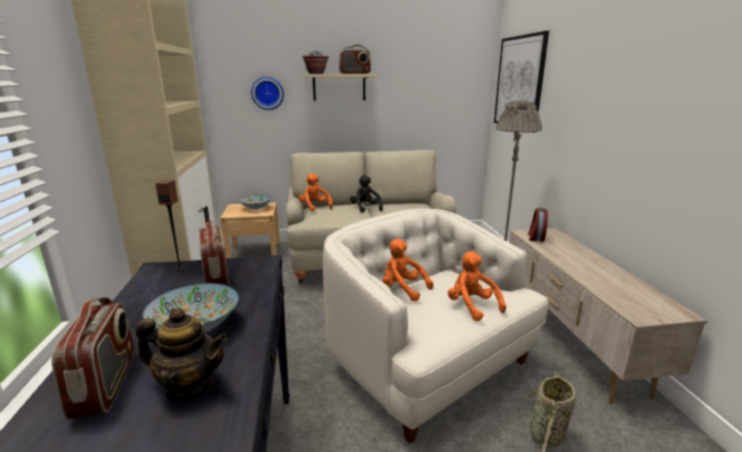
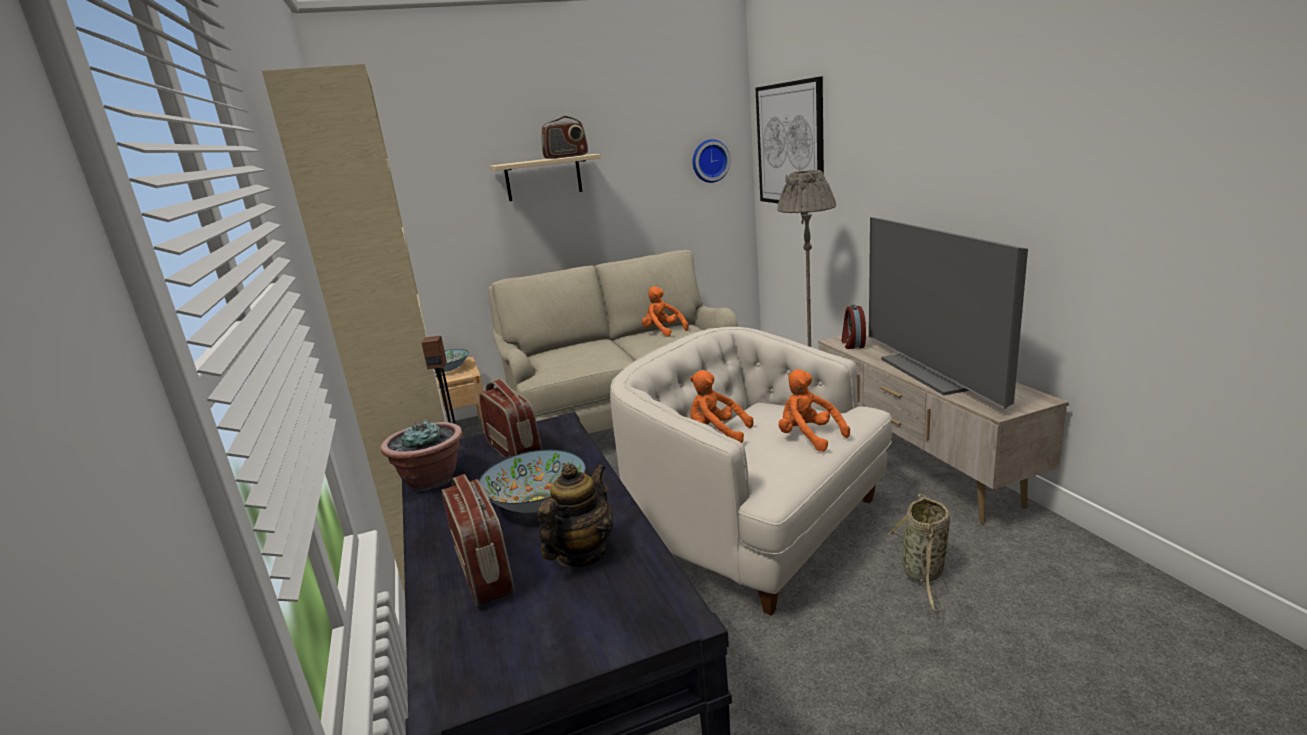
camera: 10 degrees left, 0 degrees up
teapot [136,308,227,401] -> teapot turned 60 degrees counterclockwise [538,464,613,567]
wall clock [251,77,284,110] -> wall clock moved to [692,139,730,183]
orange plush toy [299,173,333,212] -> orange plush toy moved to [642,286,689,337]
potted plant [302,51,329,74] -> potted plant moved to [380,420,463,491]
black plush toy [350,175,383,213] -> none
none -> television [869,217,1028,409]

